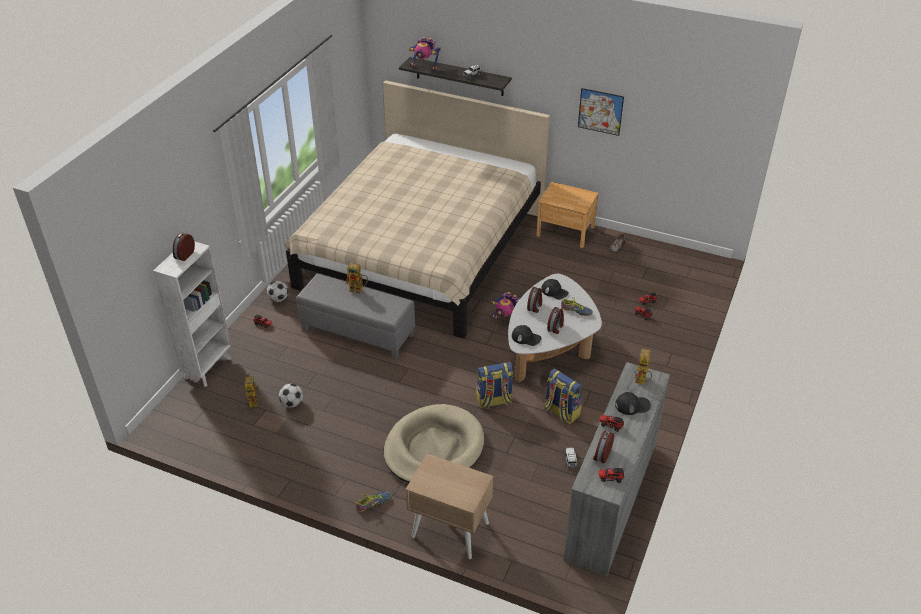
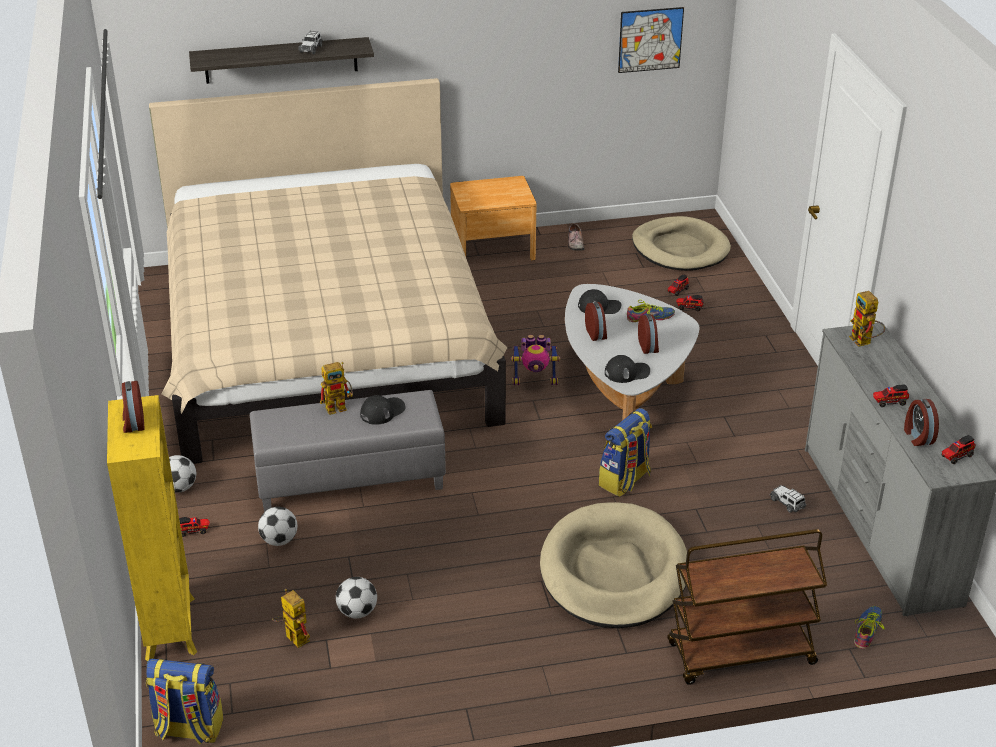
camera: 35 degrees left, 5 degrees down
white bookcase [153,241,231,387] -> yellow bookcase [107,395,197,661]
shoe [356,492,392,512] -> shoe moved to [854,606,885,649]
beige nightstand [405,454,493,559] -> brown cart [667,529,827,685]
toy robot [409,37,441,71] -> none
backpack [544,369,582,424] -> backpack moved to [146,659,223,745]
picture [578,88,624,136] -> picture moved to [618,7,684,73]
black cap [615,392,651,415] -> black cap moved to [360,395,405,425]
none -> football [258,507,297,546]
none -> beige dog bed [632,216,731,271]

